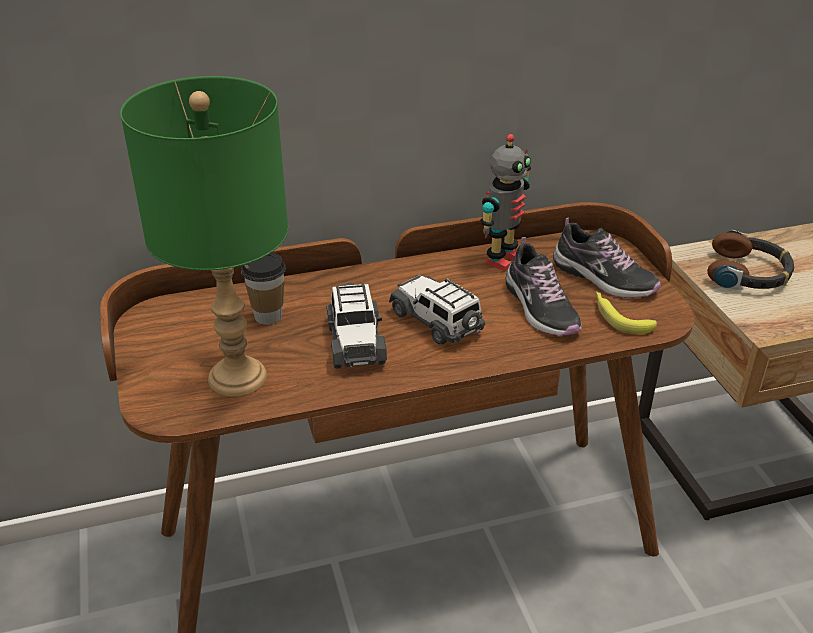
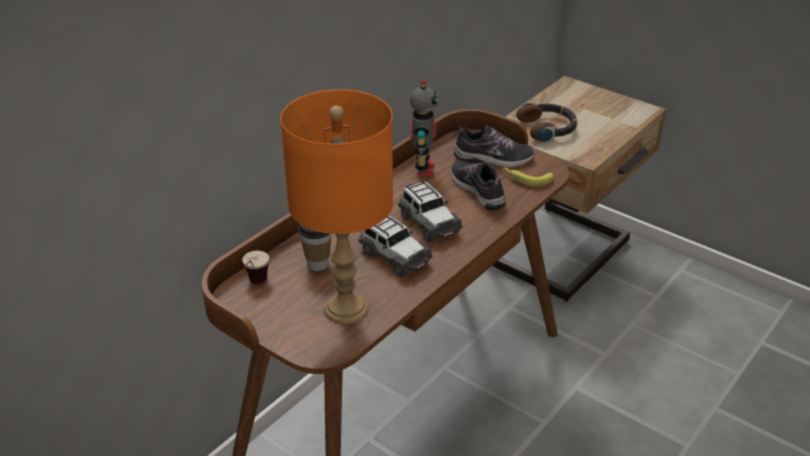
camera: 35 degrees left, 0 degrees up
green table lamp [120,76,288,397] -> orange table lamp [280,89,393,324]
toy car [389,274,485,345] -> toy car turned 135 degrees counterclockwise [398,181,462,242]
shoe [505,237,582,336] -> shoe turned 150 degrees counterclockwise [451,161,506,211]
none -> cup [242,251,269,284]

